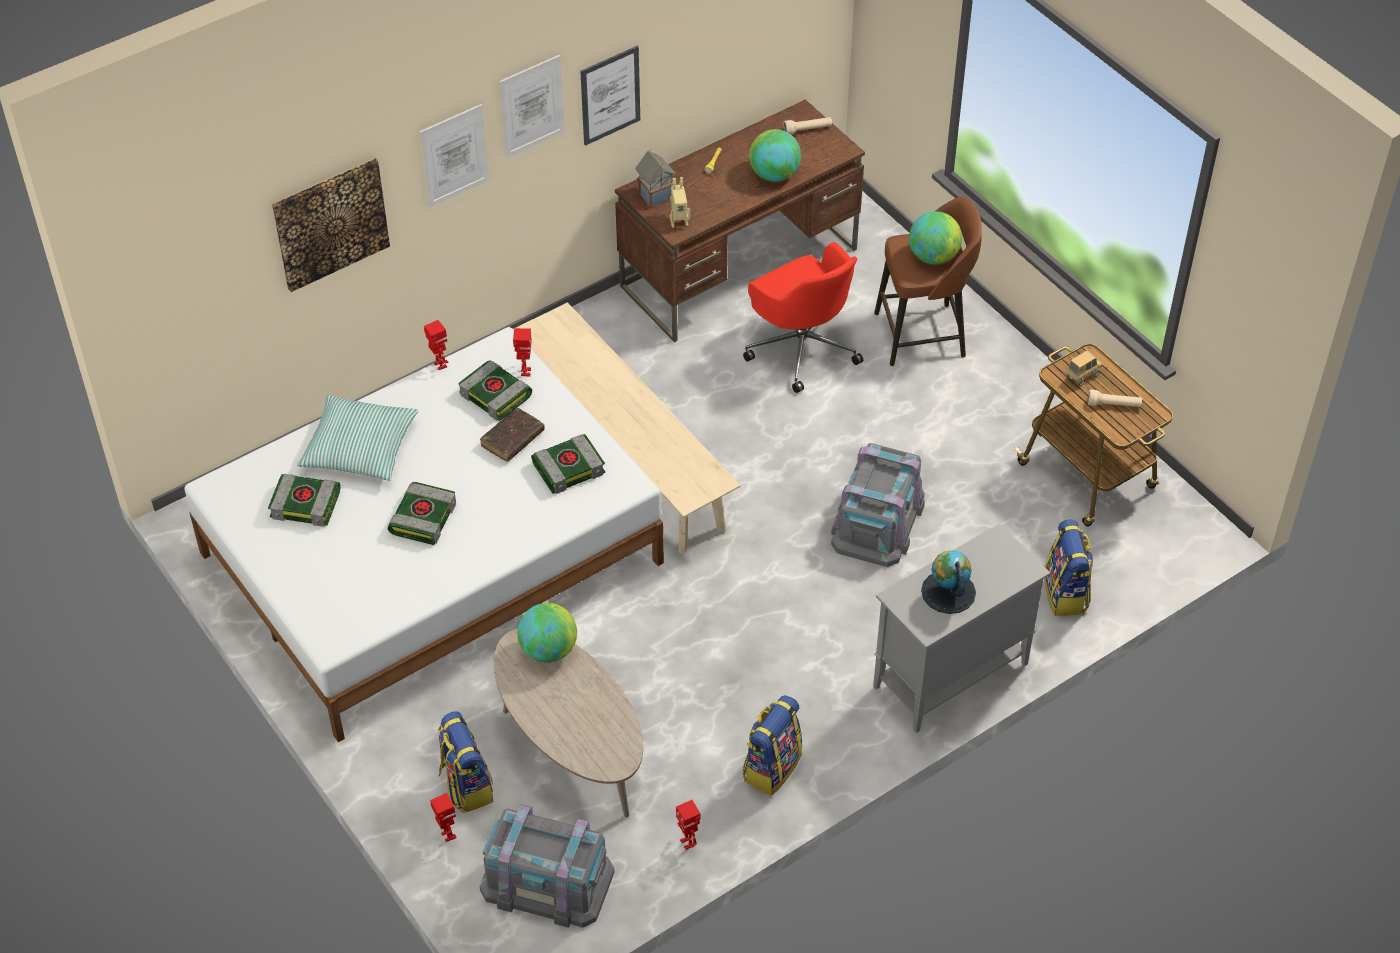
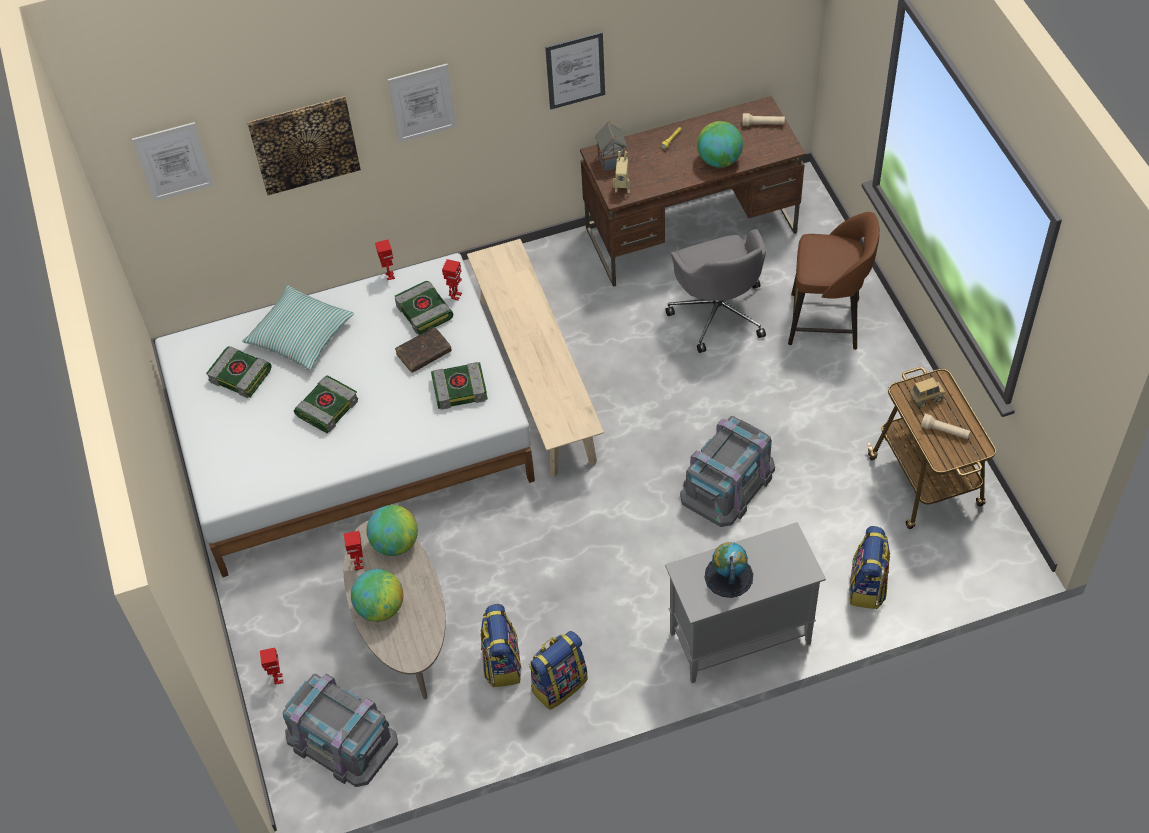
camera: 20 degrees right, 5 degrees up
backpack [438,711,493,813] -> backpack moved to [481,604,522,687]
picture [499,55,565,158] -> picture moved to [132,122,214,201]
toy robot [676,800,700,850] -> toy robot moved to [344,531,363,571]
red office chair [743,242,863,393] -> grey office chair [666,229,766,353]
globe [909,211,962,265] -> globe moved to [351,569,403,622]

